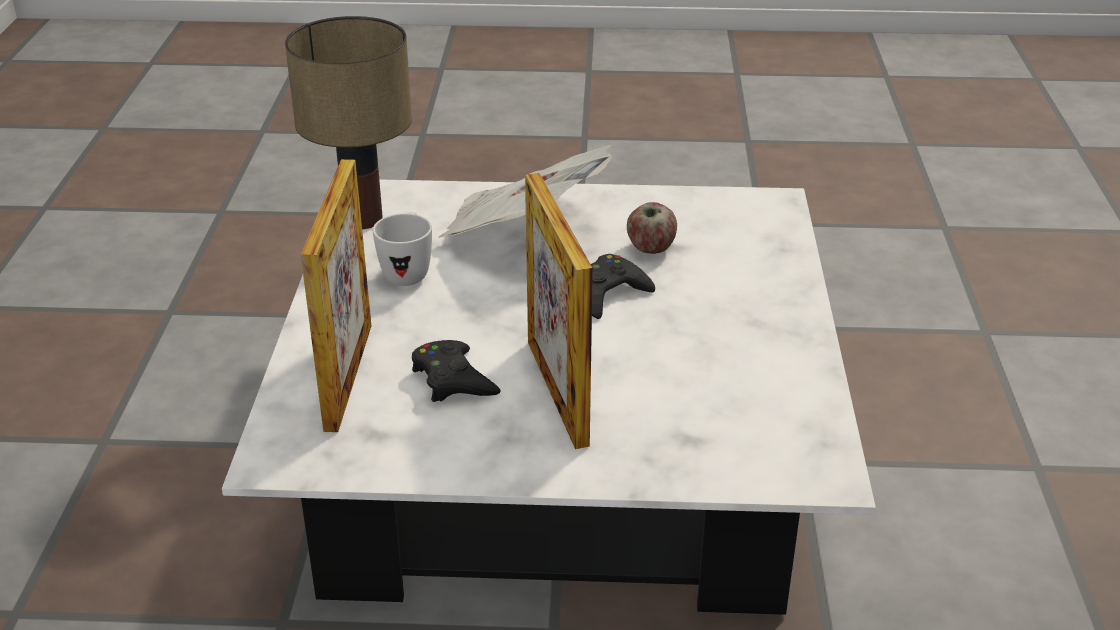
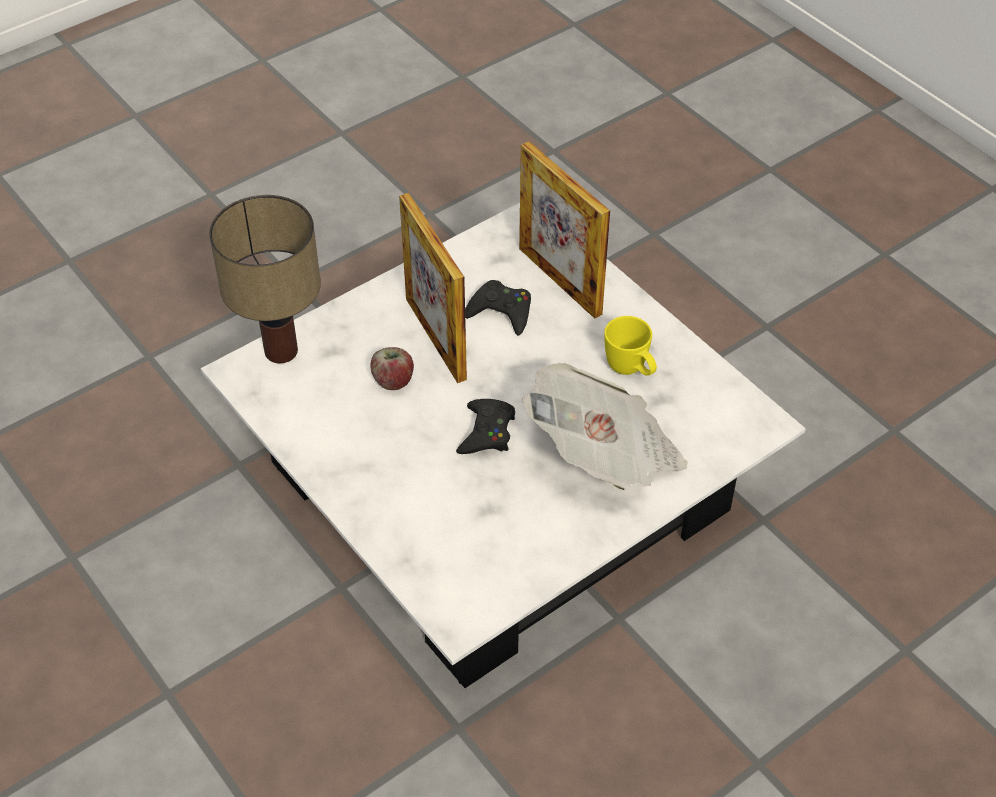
camera: 140 degrees right, 15 degrees up
table lamp [285,16,412,229] -> table lamp moved to [209,195,321,363]
white mug [373,212,432,286] -> yellow mug [604,316,657,376]
picture frame [525,173,593,449] -> picture frame turned 150 degrees counterclockwise [399,193,467,383]
apple [627,202,677,254] -> apple moved to [370,347,414,390]

